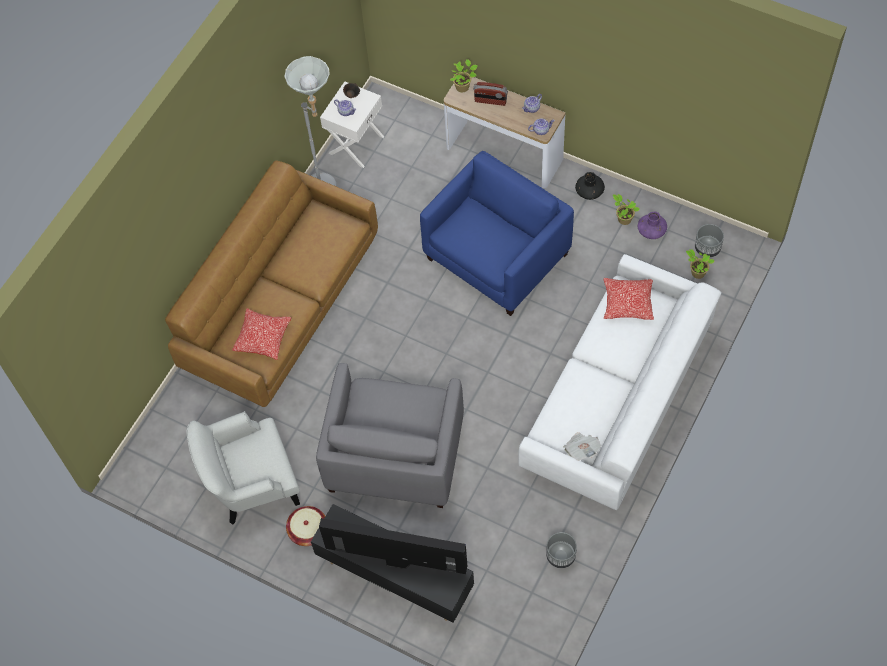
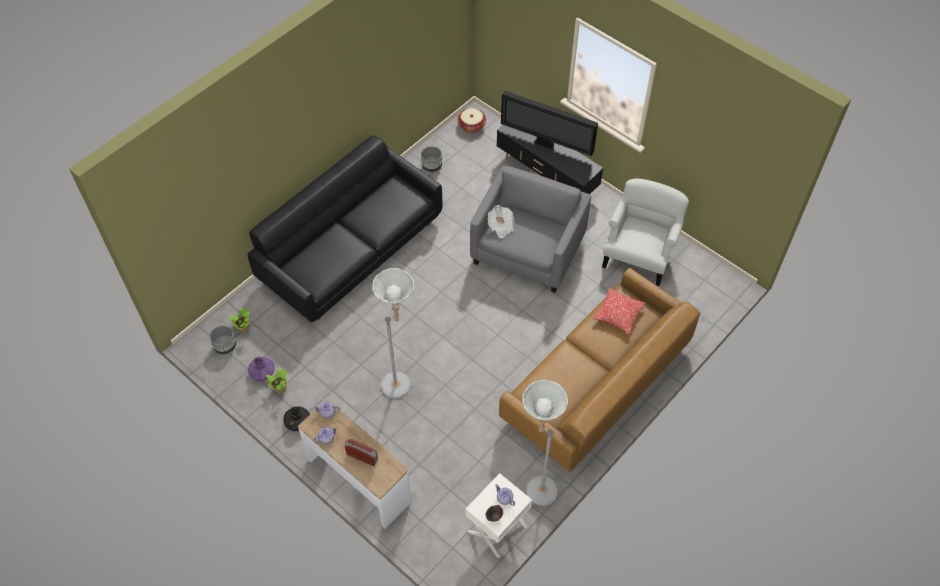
camera: 170 degrees left, 5 degrees down
white armchair [186,411,300,525] -> white armchair turned 60 degrees counterclockwise [602,178,689,286]
basket [286,506,325,546] -> basket moved to [458,108,486,133]
blue armchair [420,151,574,316] -> grey floor lamp [372,268,414,399]
potted plant [450,59,478,92] -> none
white sofa [519,254,722,510] -> black sofa [248,135,443,322]
newspaper [563,432,601,461] -> newspaper moved to [488,205,514,239]
pillow [604,278,654,320] -> none

